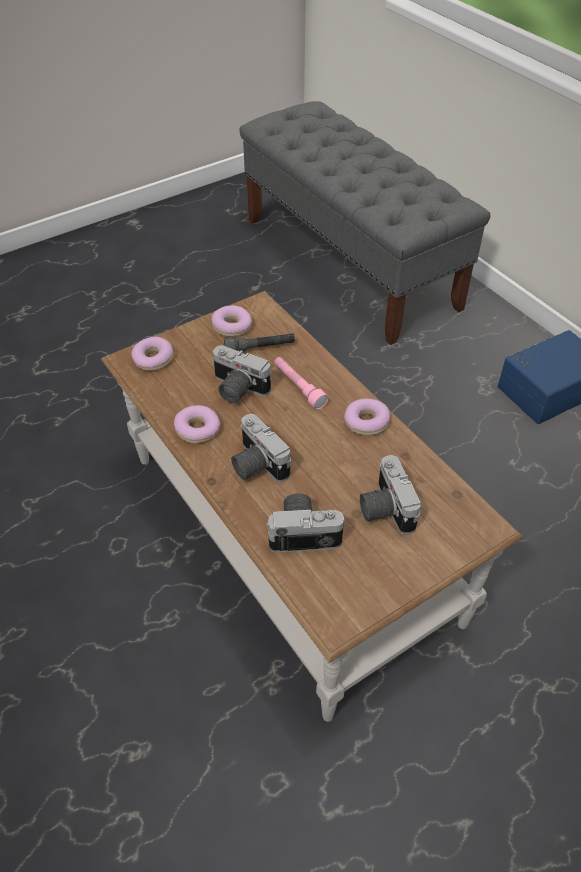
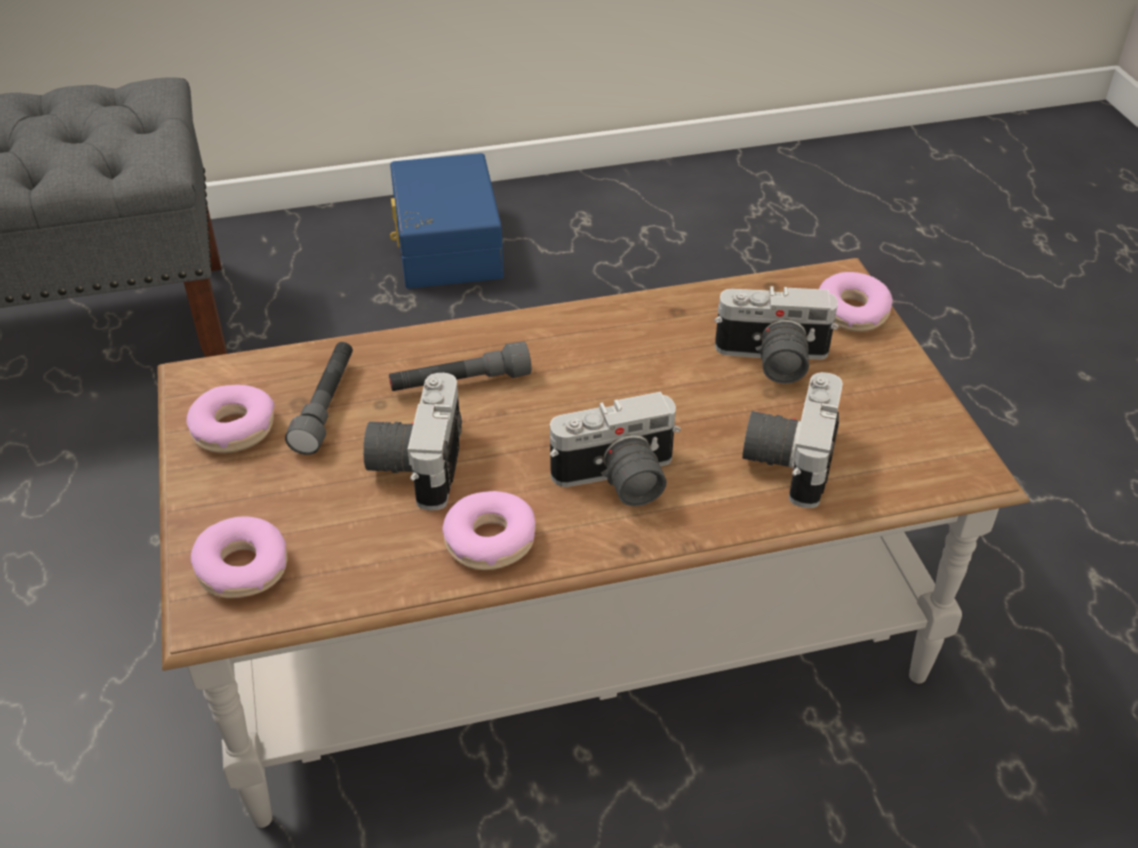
camera: 70 degrees left, 5 degrees down
camera [211,345,272,403] -> camera turned 135 degrees clockwise [363,373,462,510]
pink flashlight [274,357,328,409] -> grey flashlight [389,342,531,391]
donut [344,399,390,435] -> donut moved to [819,272,893,332]

